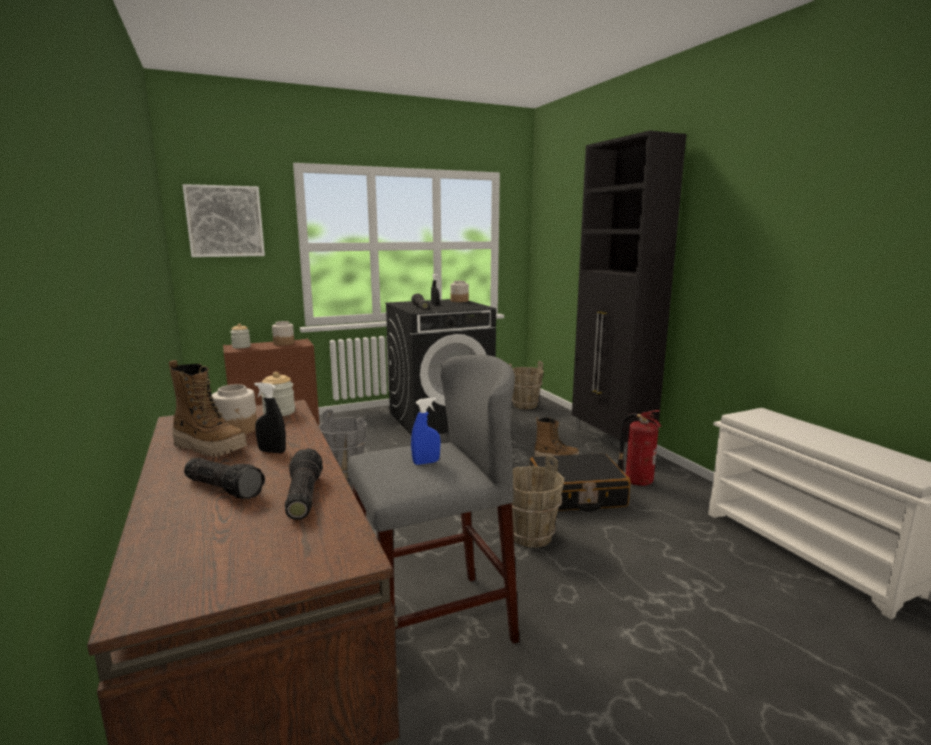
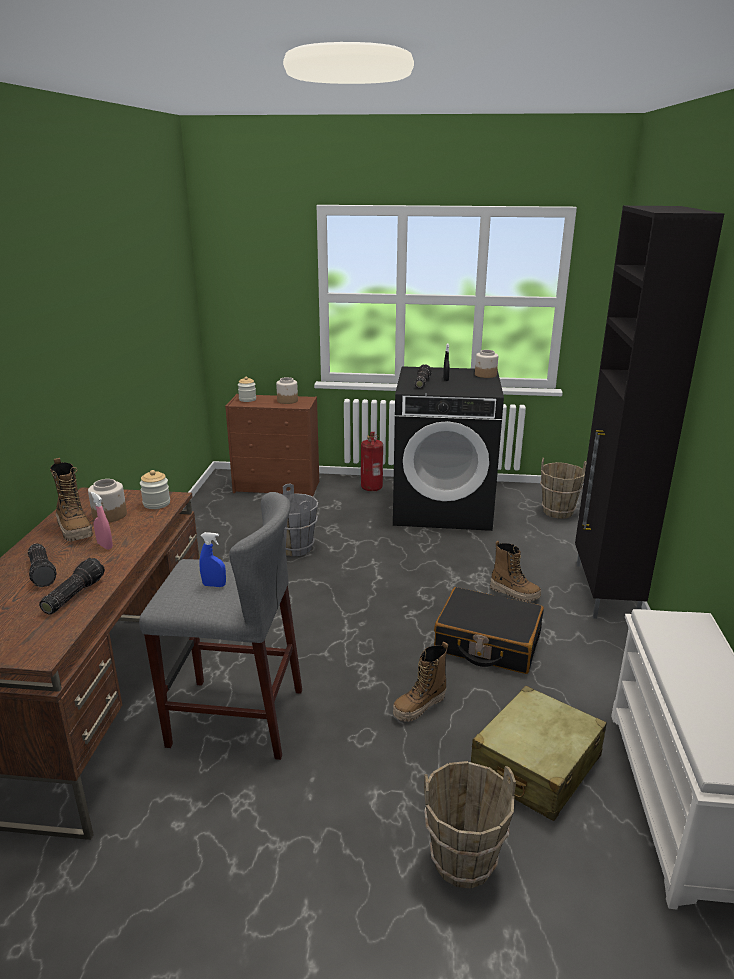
camera: 30 degrees right, 10 degrees up
picture [182,184,265,257] -> none
black spray bottle [254,382,286,453] -> pink spray bottle [91,492,113,550]
brown bucket [512,456,564,548] -> brown bucket moved to [424,761,516,889]
fire extinguisher [618,410,662,486] -> fire extinguisher moved to [361,432,383,491]
none -> boot [393,642,448,722]
none -> beige suitcase [471,686,607,821]

